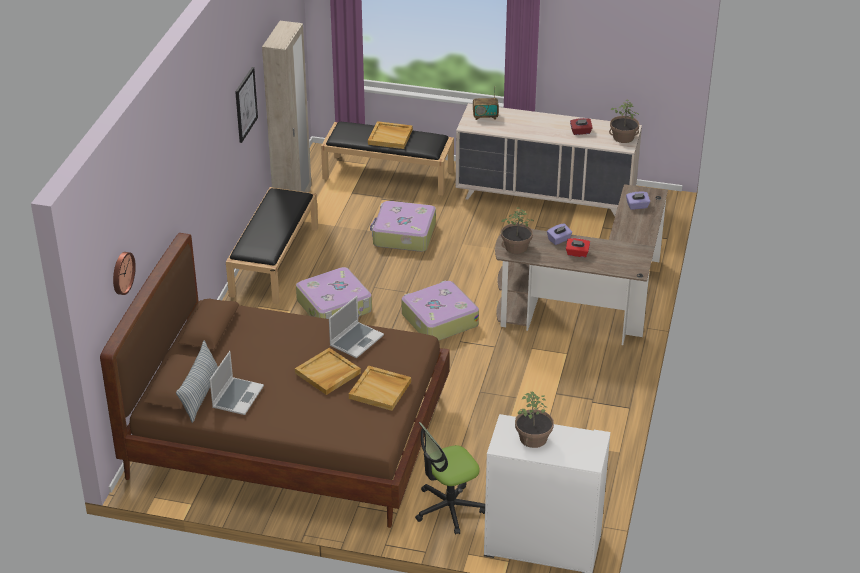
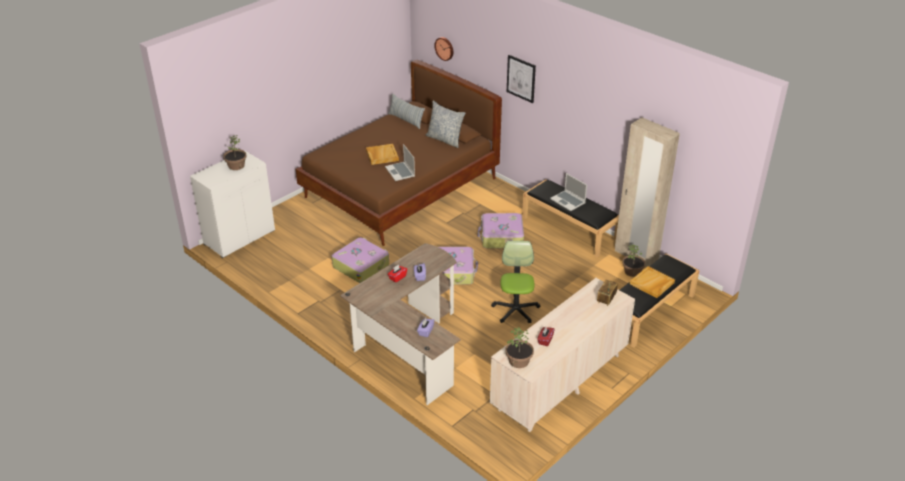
camera: 120 degrees right, 0 degrees up
laptop [210,351,264,415] -> laptop moved to [550,173,587,211]
picture [235,67,258,143] -> picture moved to [507,55,536,103]
beige tray [349,366,411,411] -> none
suitcase [370,201,436,252] -> suitcase moved to [332,237,389,283]
office chair [415,422,485,535] -> office chair moved to [491,241,540,323]
potted plant [501,207,534,254] -> potted plant moved to [622,244,645,277]
none -> pillow [426,100,465,148]

